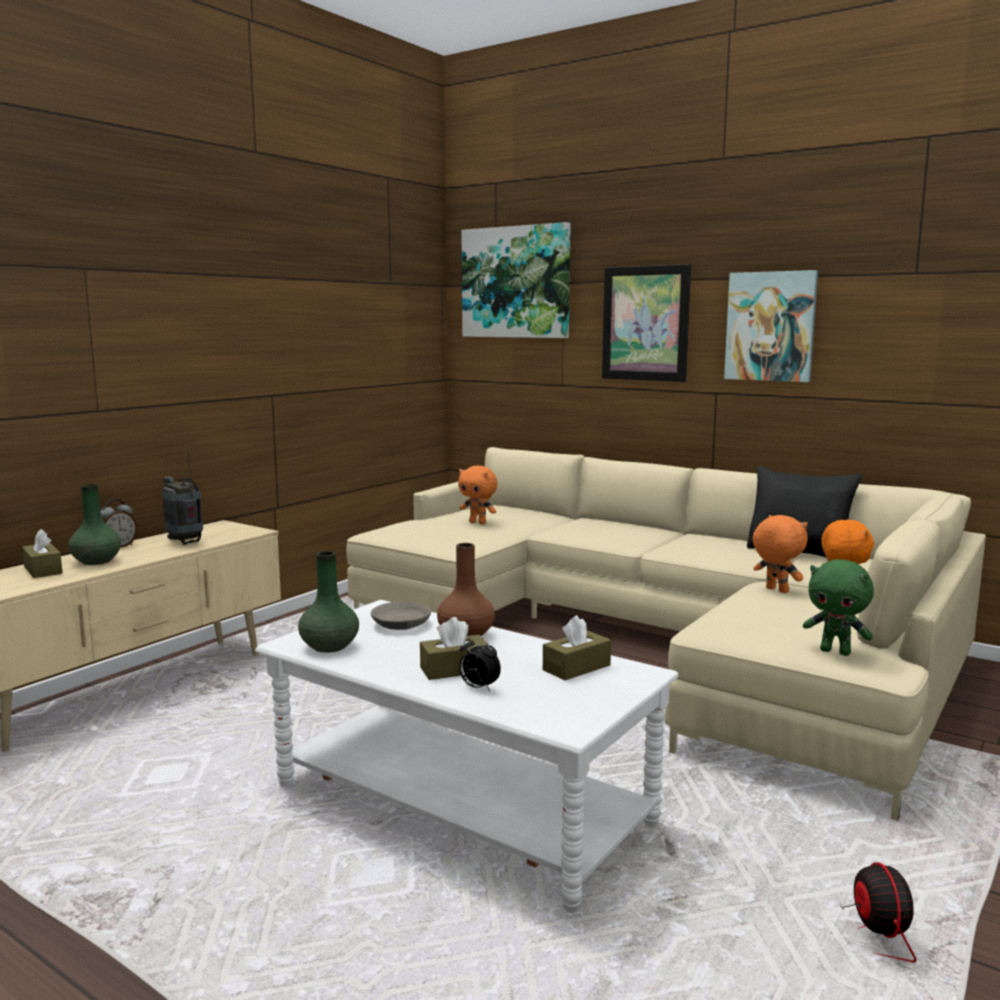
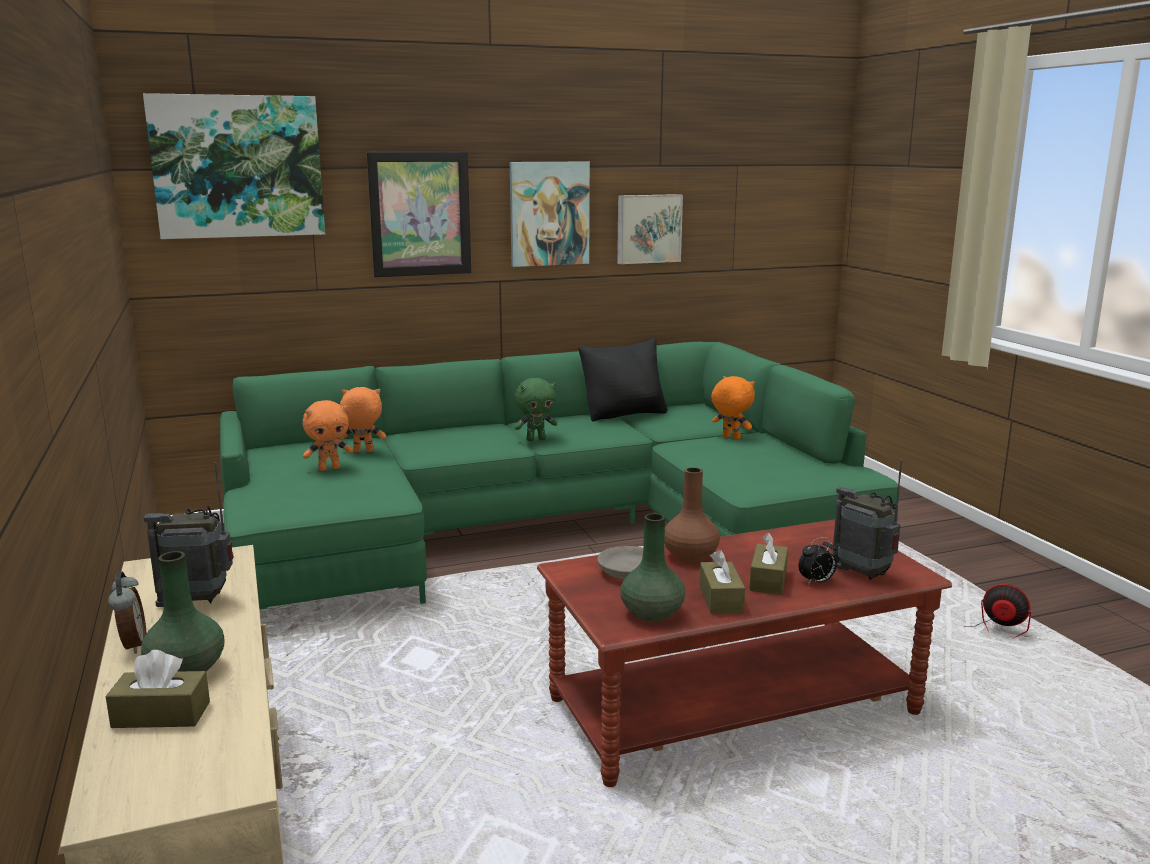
camera: 55 degrees left, 5 degrees up
white coffee table [255,600,678,913] -> brown coffee table [537,519,952,787]
beige sofa [346,447,986,821] -> green sofa [220,342,899,610]
brown tissue box [543,615,611,680] -> brown tissue box moved to [699,550,745,614]
orange plush toy [752,515,808,593] -> orange plush toy moved to [339,387,386,452]
green plush toy [803,559,874,656] -> green plush toy moved to [514,378,557,441]
none -> picture [617,194,683,264]
none -> radio [832,459,902,580]

